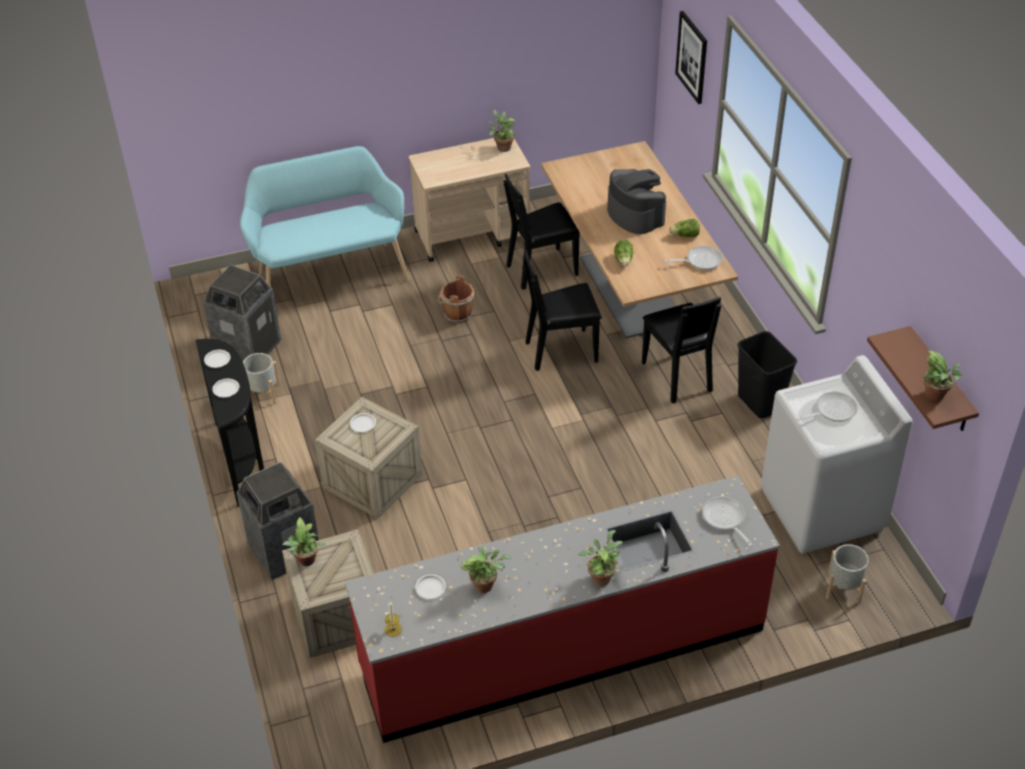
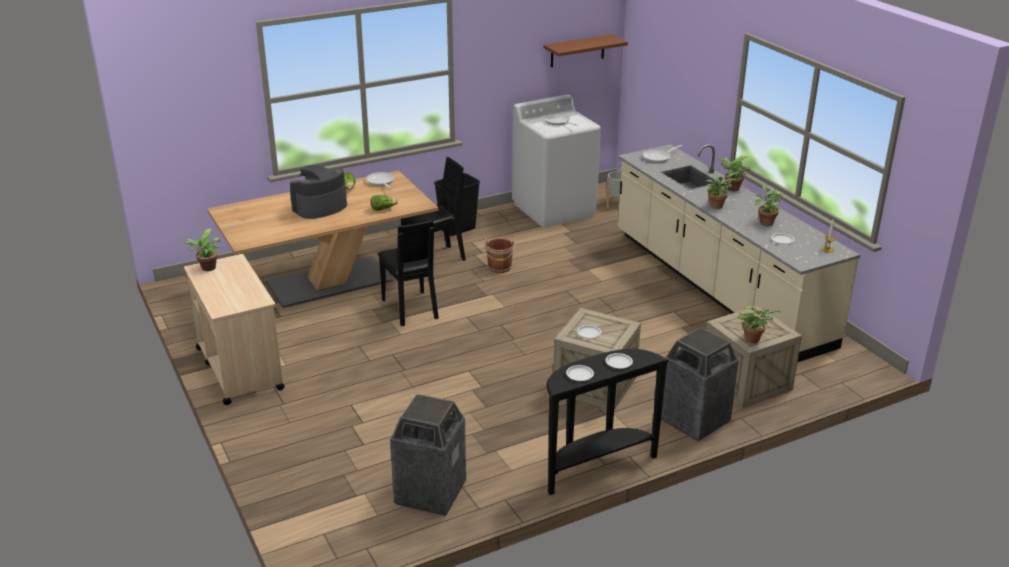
camera: 100 degrees left, 15 degrees down
turquoise bench [240,146,410,287] -> none
grey planter [243,353,280,405] -> none
red counter [345,475,780,743] -> beige counter [618,144,860,362]
brown bucket [437,275,474,323] -> brown bucket moved to [484,238,516,273]
black chair [503,174,580,290] -> none
picture [675,11,707,104] -> none
potted plant [922,350,964,401] -> potted plant moved to [706,173,736,209]

